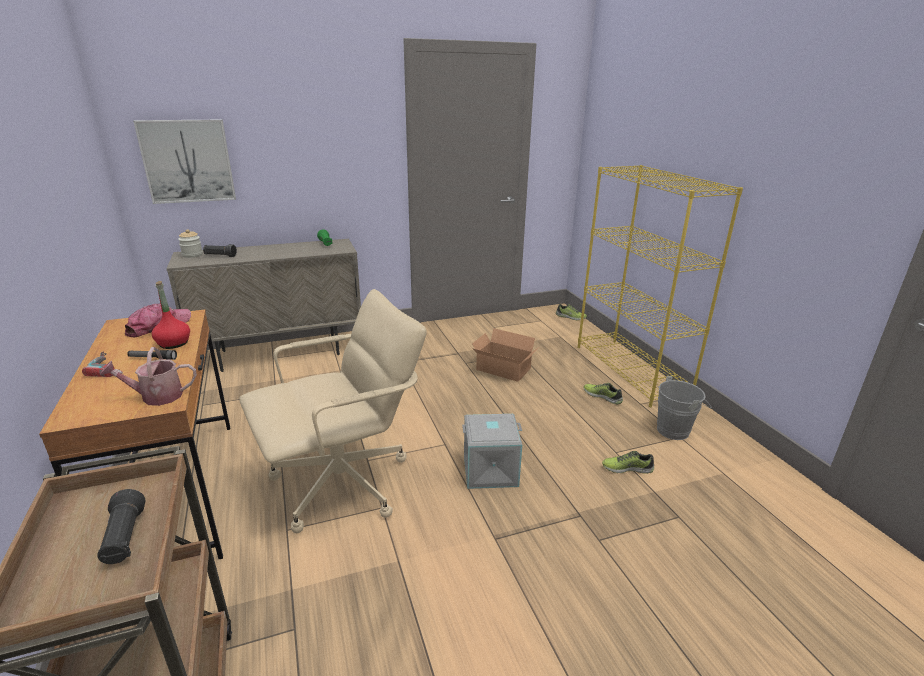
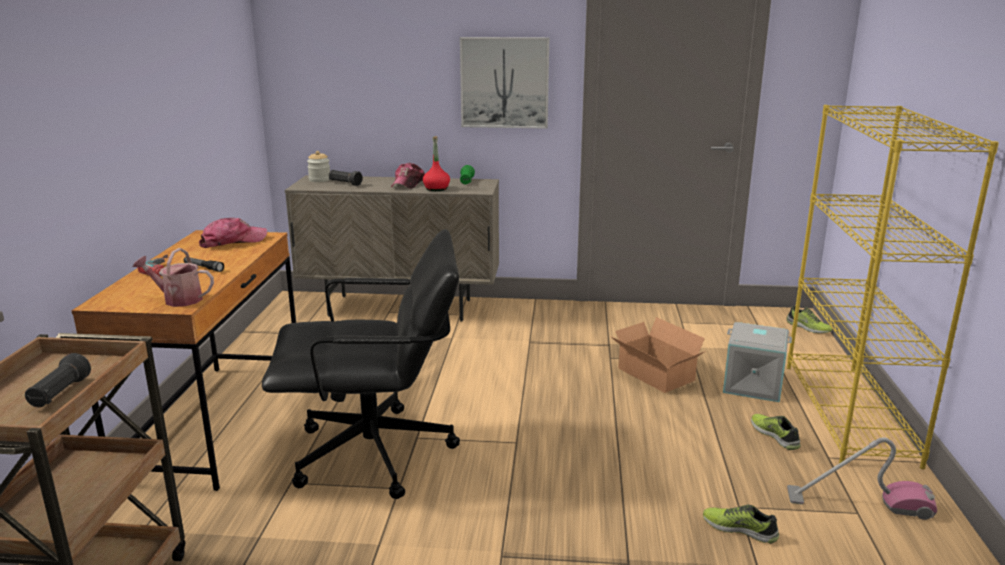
camera: 25 degrees right, 5 degrees down
picture [133,120,236,204] -> picture moved to [460,37,549,129]
red bottle [152,281,190,349] -> red bottle moved to [423,136,450,191]
beige office chair [239,289,427,533] -> black office chair [262,229,460,499]
grey storage box [462,414,522,489] -> grey storage box moved to [723,322,792,402]
grey bucket [657,376,712,440] -> vacuum cleaner [787,437,937,520]
none -> cap [391,163,425,189]

